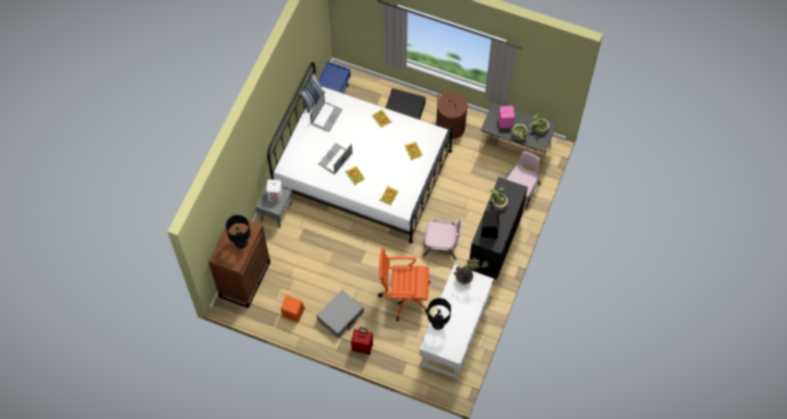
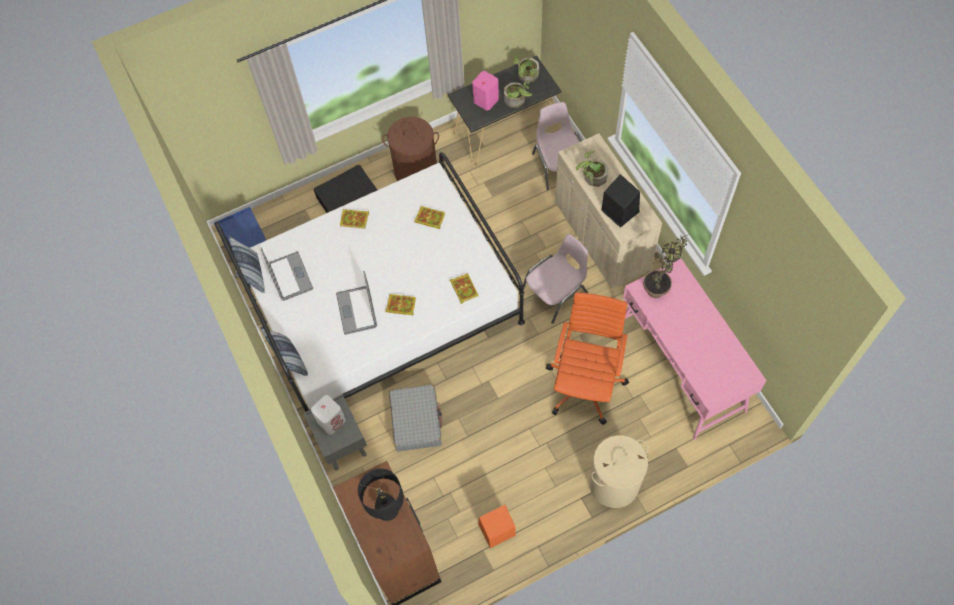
camera: 45 degrees left, 0 degrees up
grey suitcase [317,290,364,338] -> grey suitcase moved to [389,384,442,452]
red suitcase [351,327,373,355] -> beige laundry basket [589,435,648,508]
orange office chair [378,248,431,321] -> orange office chair turned 150 degrees clockwise [546,292,629,425]
white desk [419,264,494,382] -> pink desk [623,259,767,440]
black table lamp [427,298,451,330] -> none
black cabinet [468,177,528,280] -> beige cabinet [555,133,662,289]
none -> pillow [260,326,308,376]

